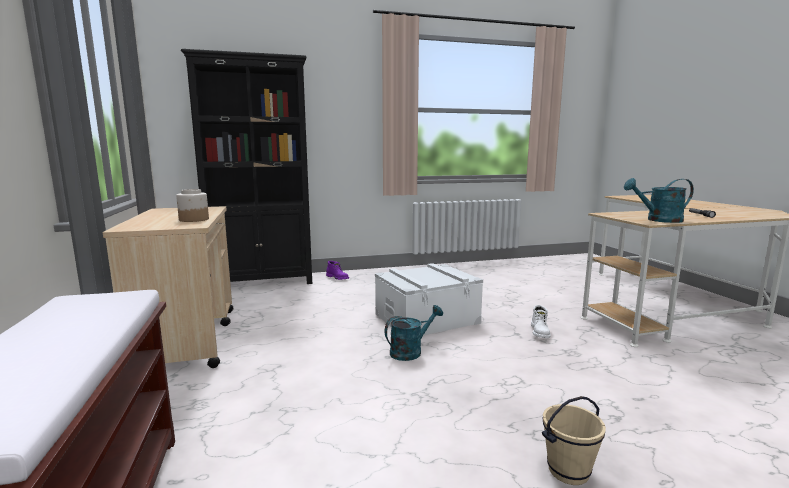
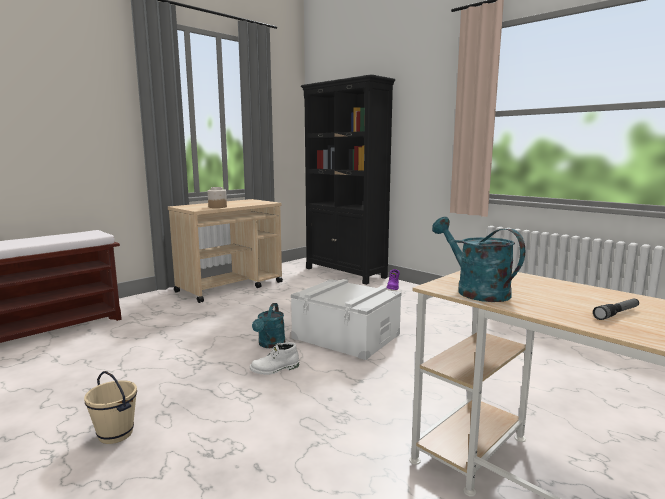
camera: 60 degrees right, 0 degrees up
turquoise watering can [385,305,443,361] -> turquoise watering can turned 75 degrees clockwise [252,303,285,348]
white boot [531,305,551,338] -> white boot moved to [250,342,299,375]

